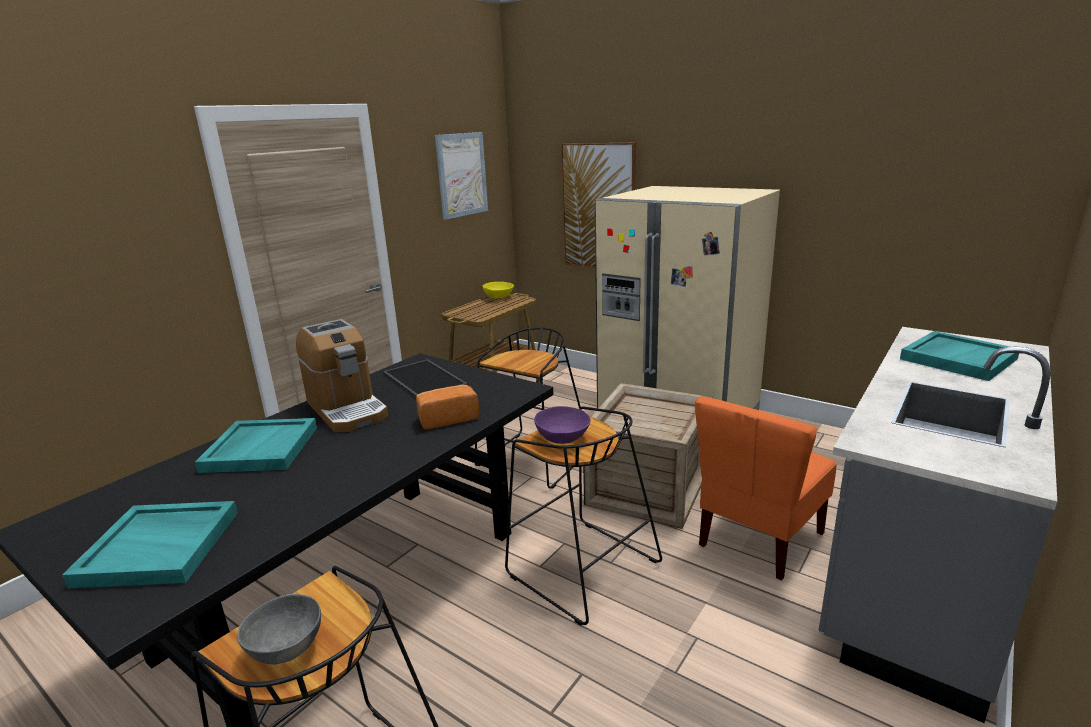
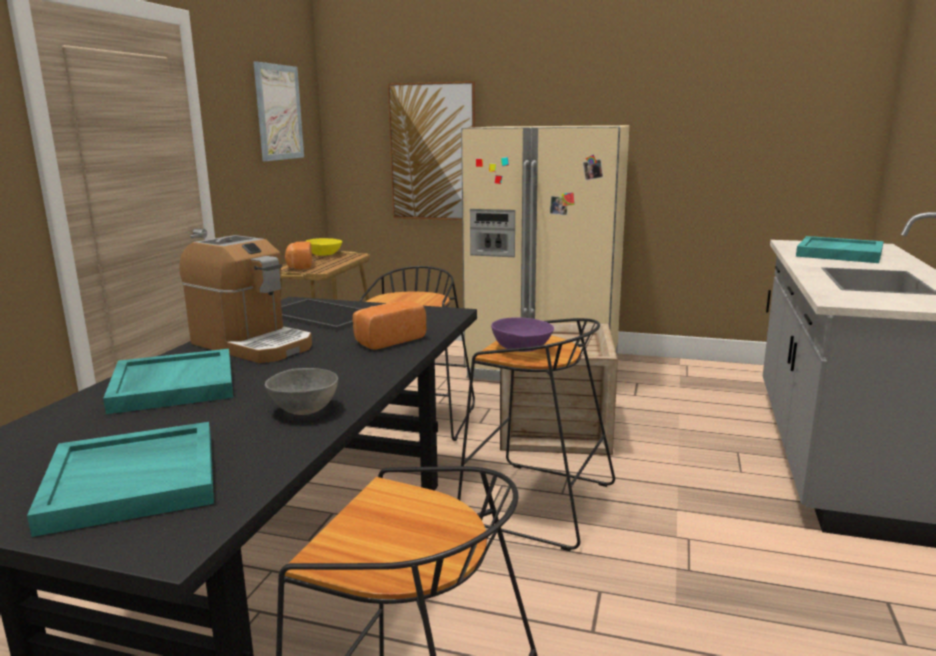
camera: 20 degrees left, 5 degrees down
grey bowl [237,594,321,665] -> grey bowl moved to [265,368,339,415]
orange chair [695,396,837,580] -> none
none -> bread [285,241,312,269]

